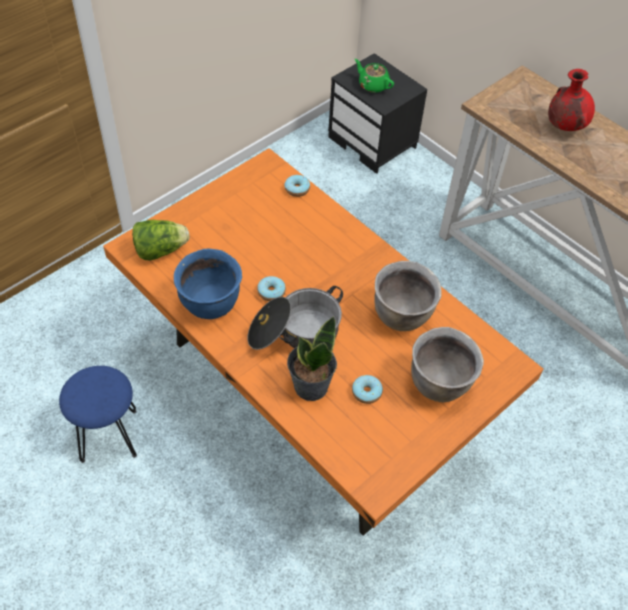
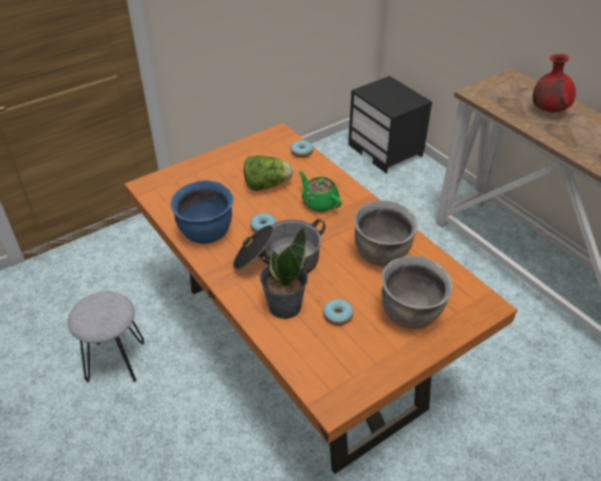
camera: 10 degrees right, 10 degrees down
blue stool [59,366,137,463] -> grey stool [68,291,145,382]
lettuce [132,220,189,260] -> lettuce moved to [244,156,293,191]
green teapot [355,59,394,93] -> green teapot moved to [299,171,342,212]

